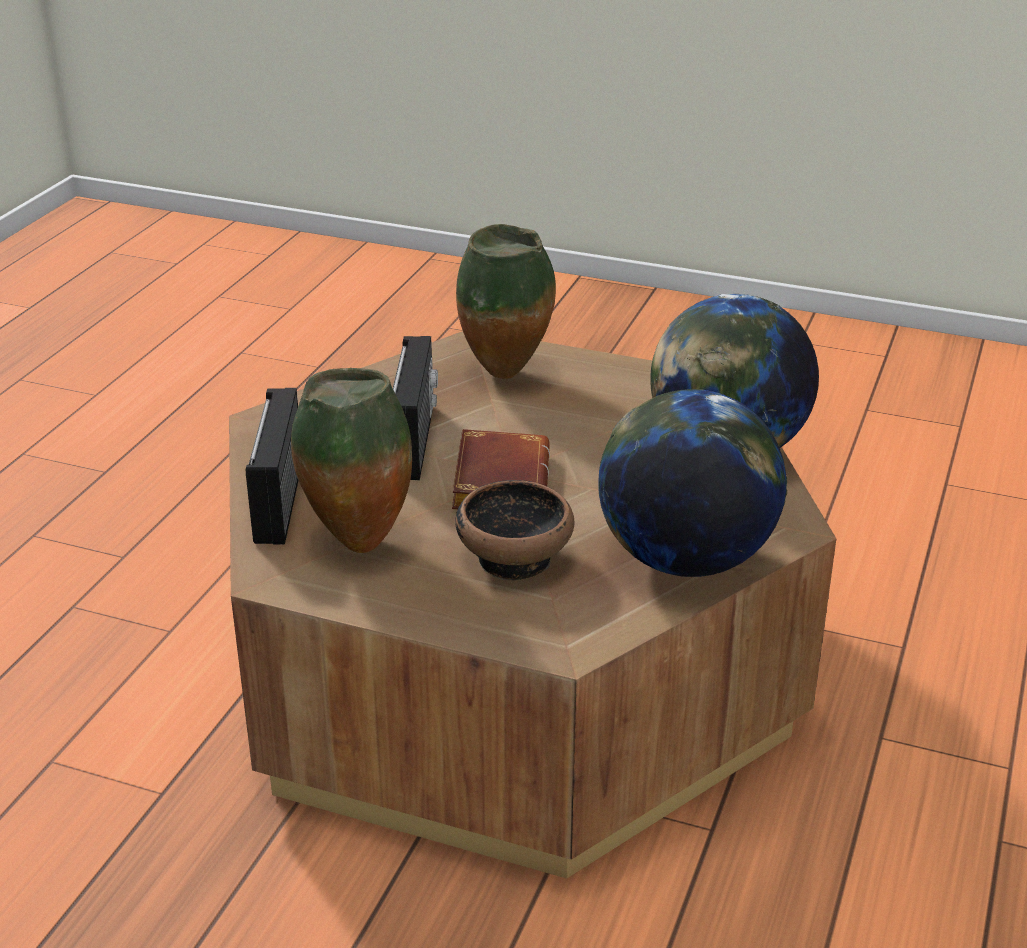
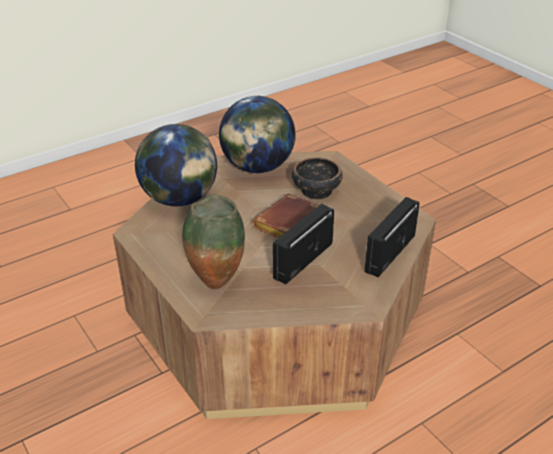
camera: 145 degrees left, 5 degrees up
vase [291,368,412,553] -> none

